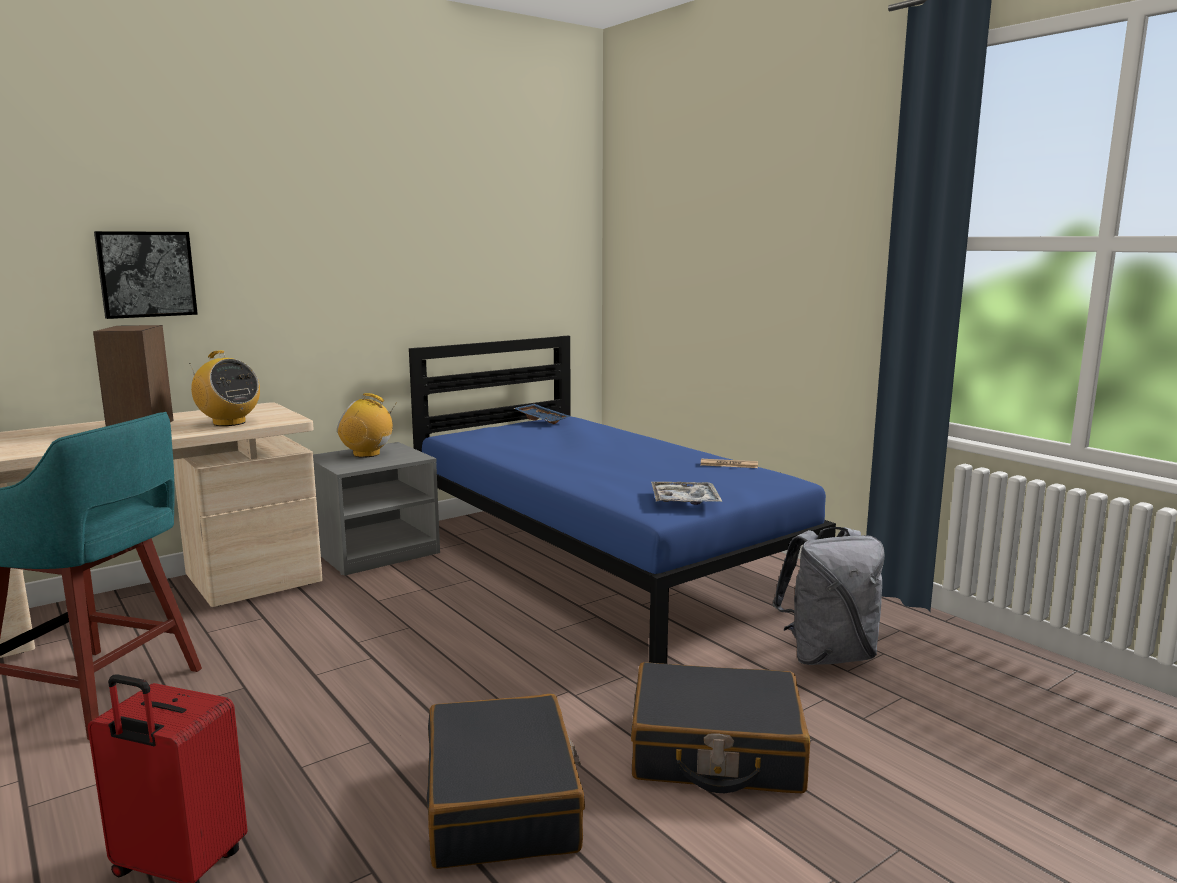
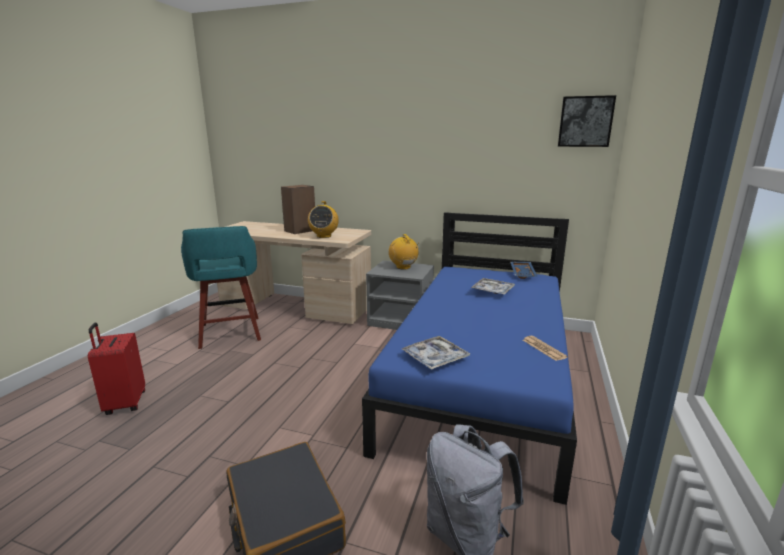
camera: 55 degrees right, 5 degrees up
picture [94,231,198,319] -> picture moved to [558,95,616,147]
black suitcase [426,694,585,869] -> none
none -> tray [471,278,515,295]

